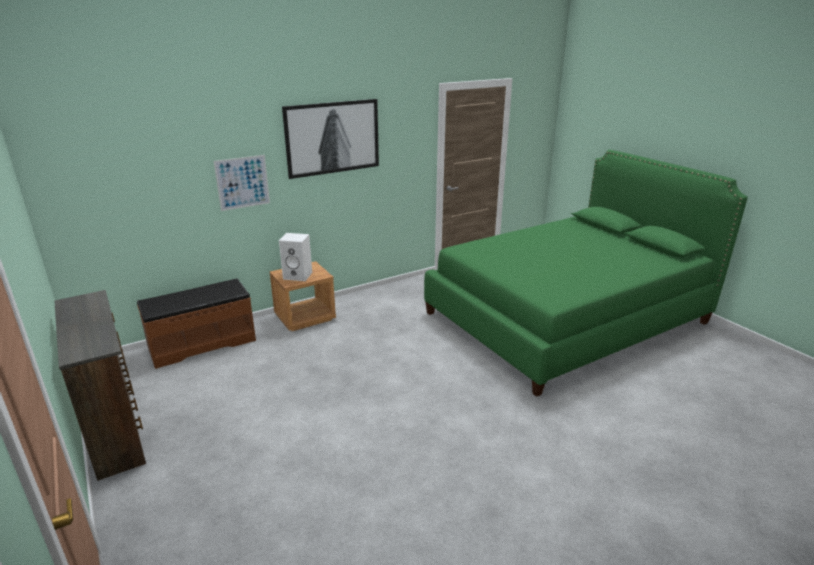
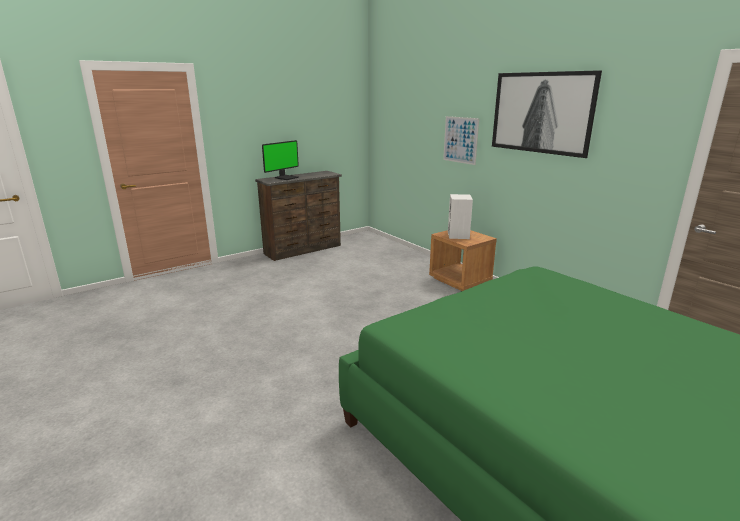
camera: 85 degrees right, 5 degrees down
brown bench [137,279,256,369] -> none
none -> monitor [262,140,299,180]

